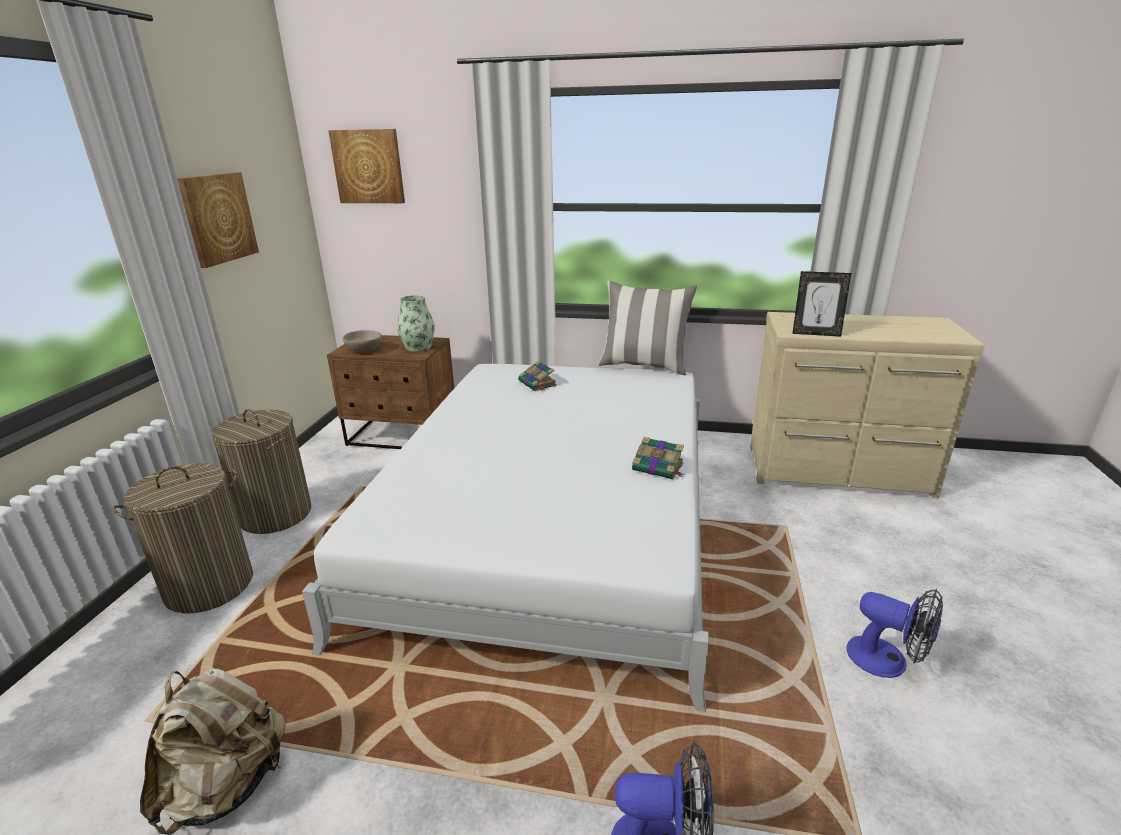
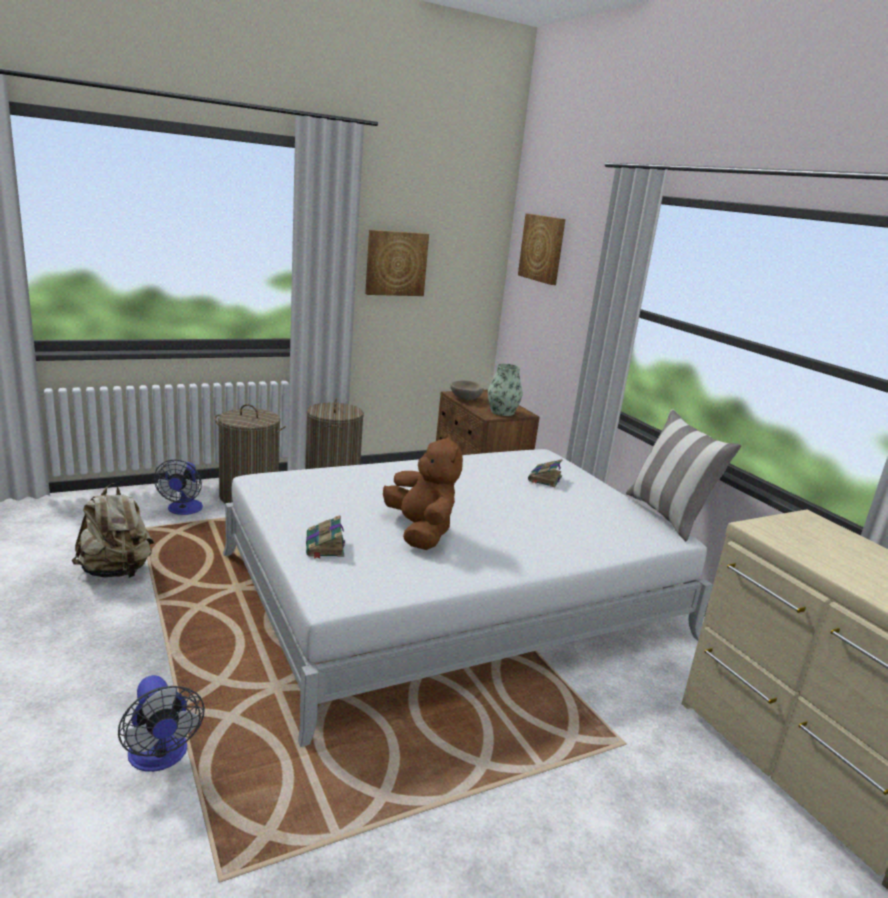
camera: 50 degrees right, 5 degrees down
book [632,437,684,479] -> book moved to [306,515,345,559]
picture frame [792,271,851,337] -> none
fan [847,589,943,678] -> fan moved to [154,460,203,515]
none -> brown plush toy [383,434,463,550]

